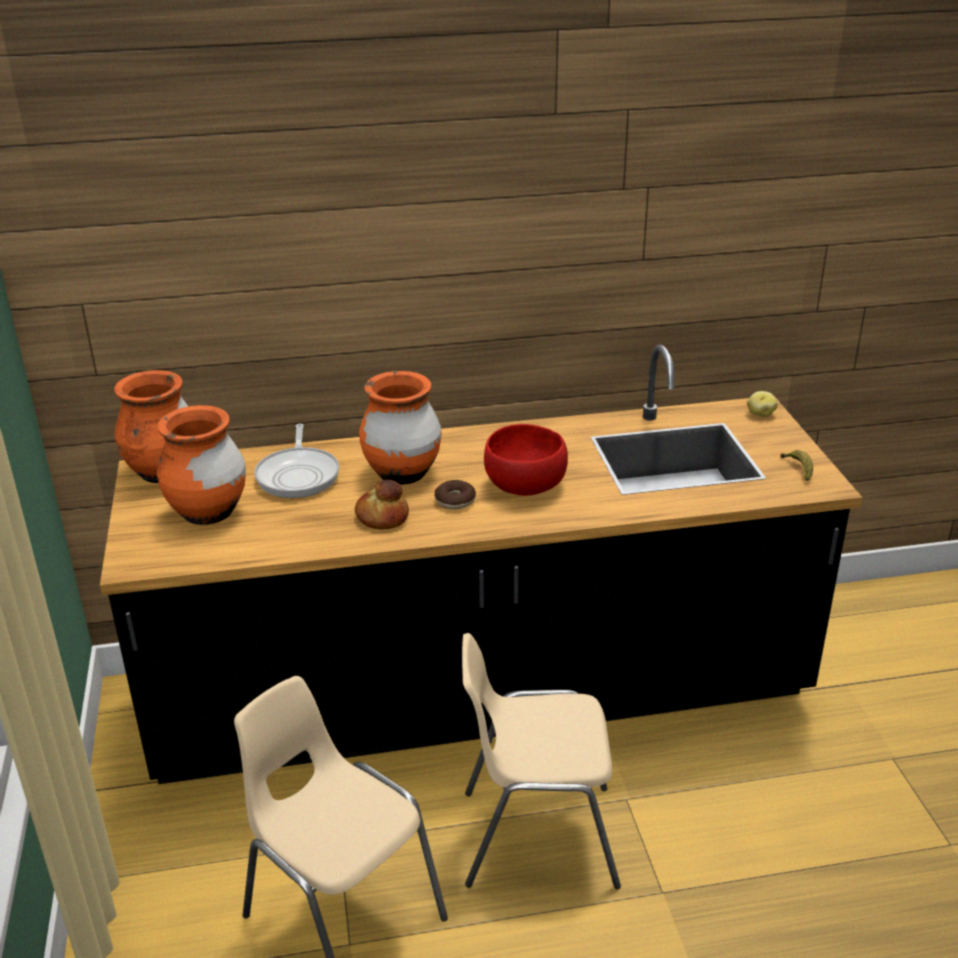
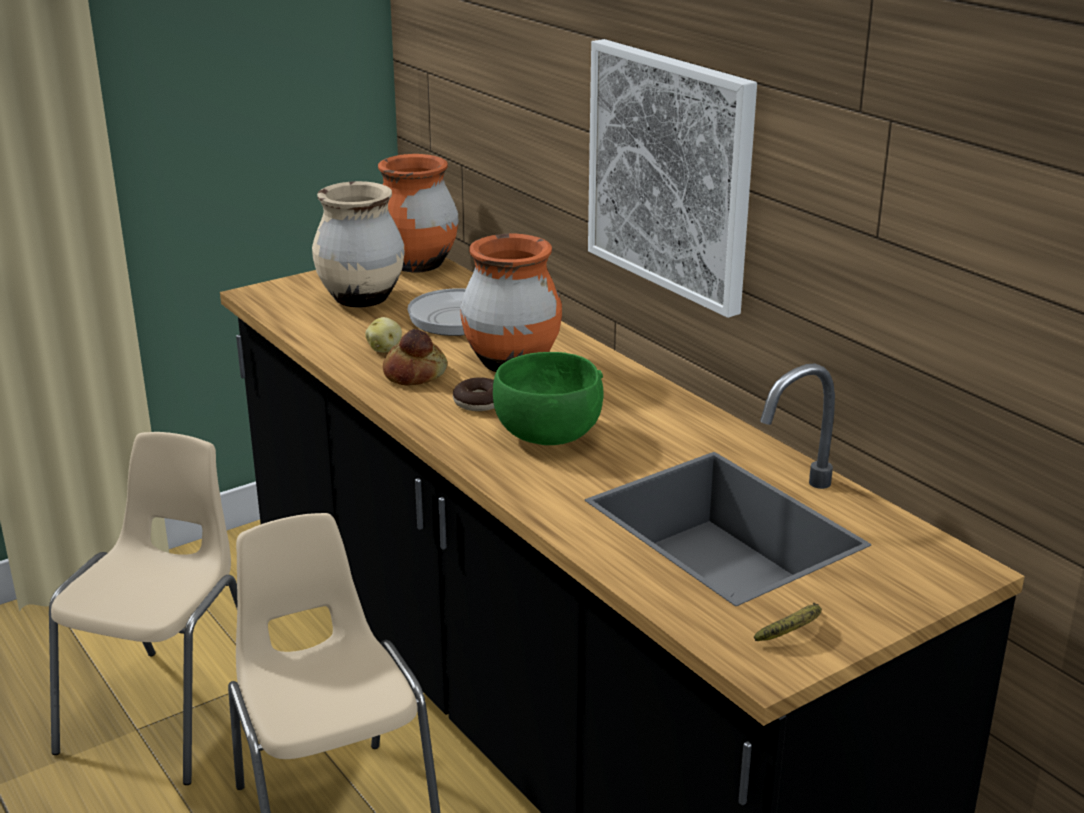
camera: 65 degrees right, 5 degrees down
orange vase [157,405,246,525] -> beige vase [312,181,405,307]
red bowl [484,424,568,496] -> green bowl [493,352,604,445]
potato [747,391,778,417] -> potato moved to [365,317,402,352]
none -> picture [588,39,757,318]

